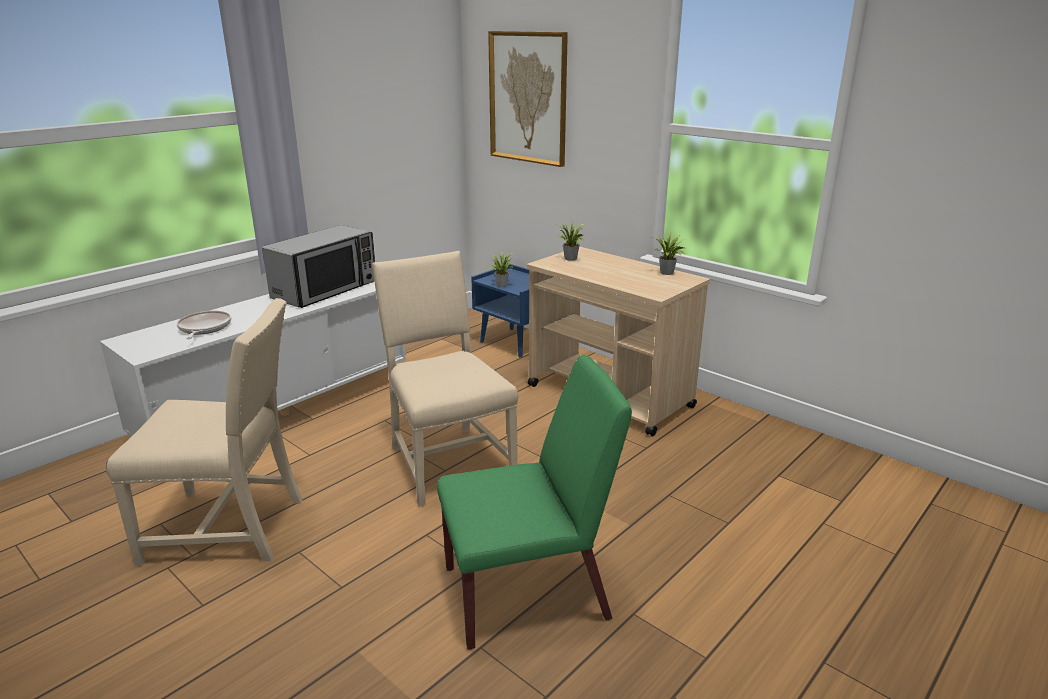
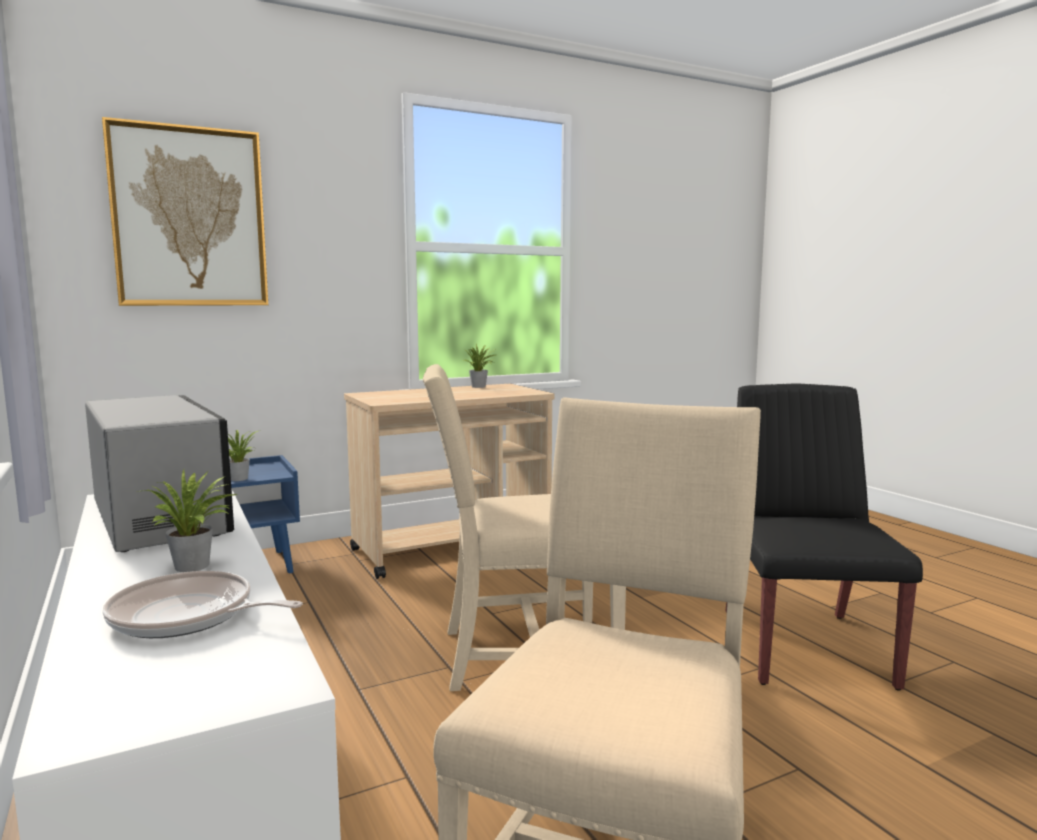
camera: 70 degrees left, 15 degrees down
green chair [437,355,632,650] -> black chair [725,383,923,691]
potted plant [556,222,585,261] -> potted plant moved to [137,469,237,572]

